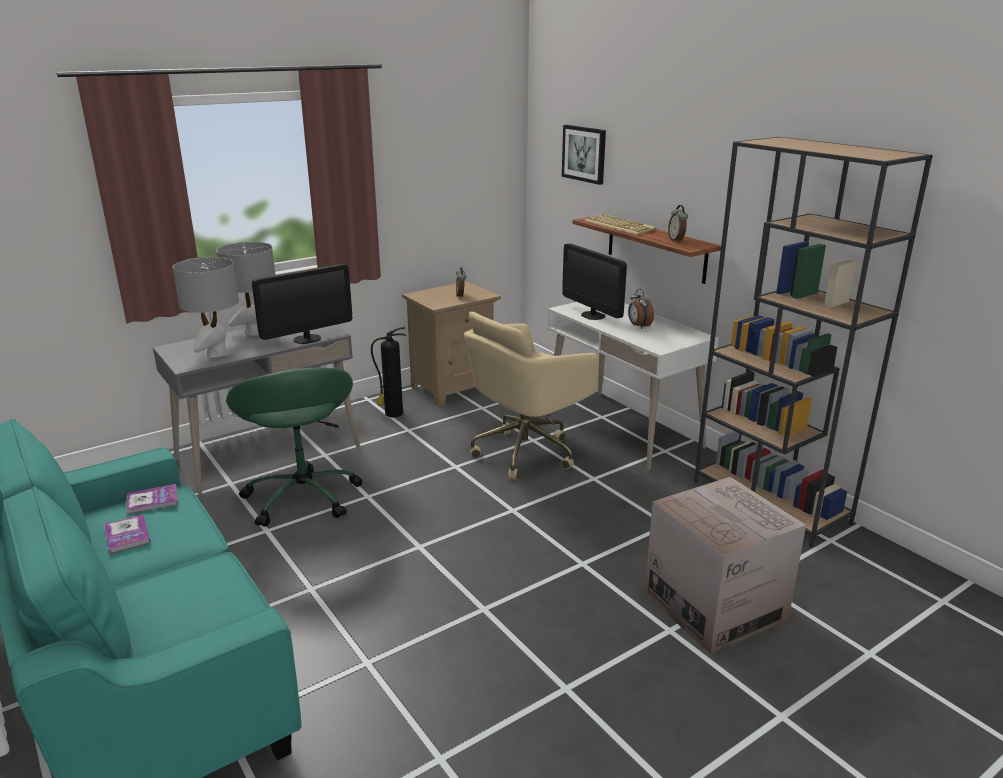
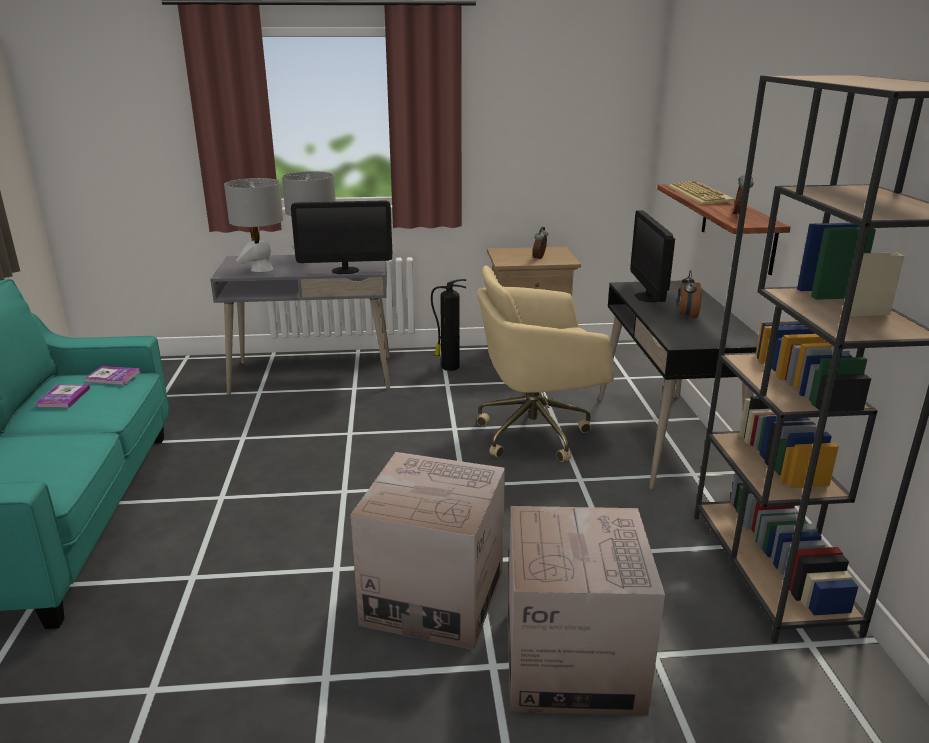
camera: 30 degrees right, 0 degrees up
green office chair [226,368,363,526] -> none
white desk [548,302,719,471] -> black desk [599,281,759,490]
picture [562,125,606,185] -> none
none -> cardboard box [350,452,505,650]

